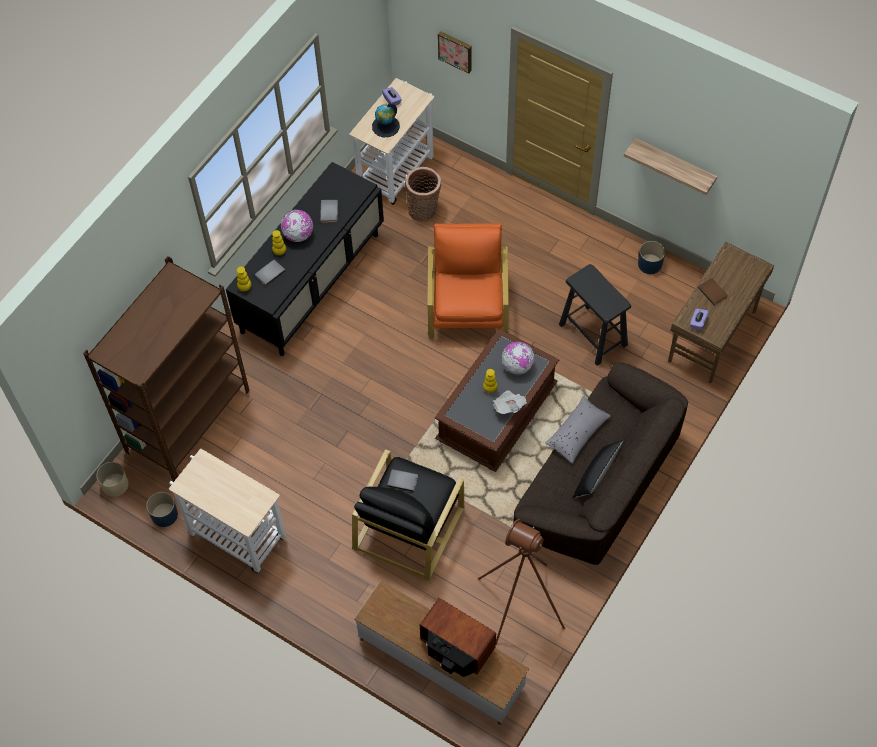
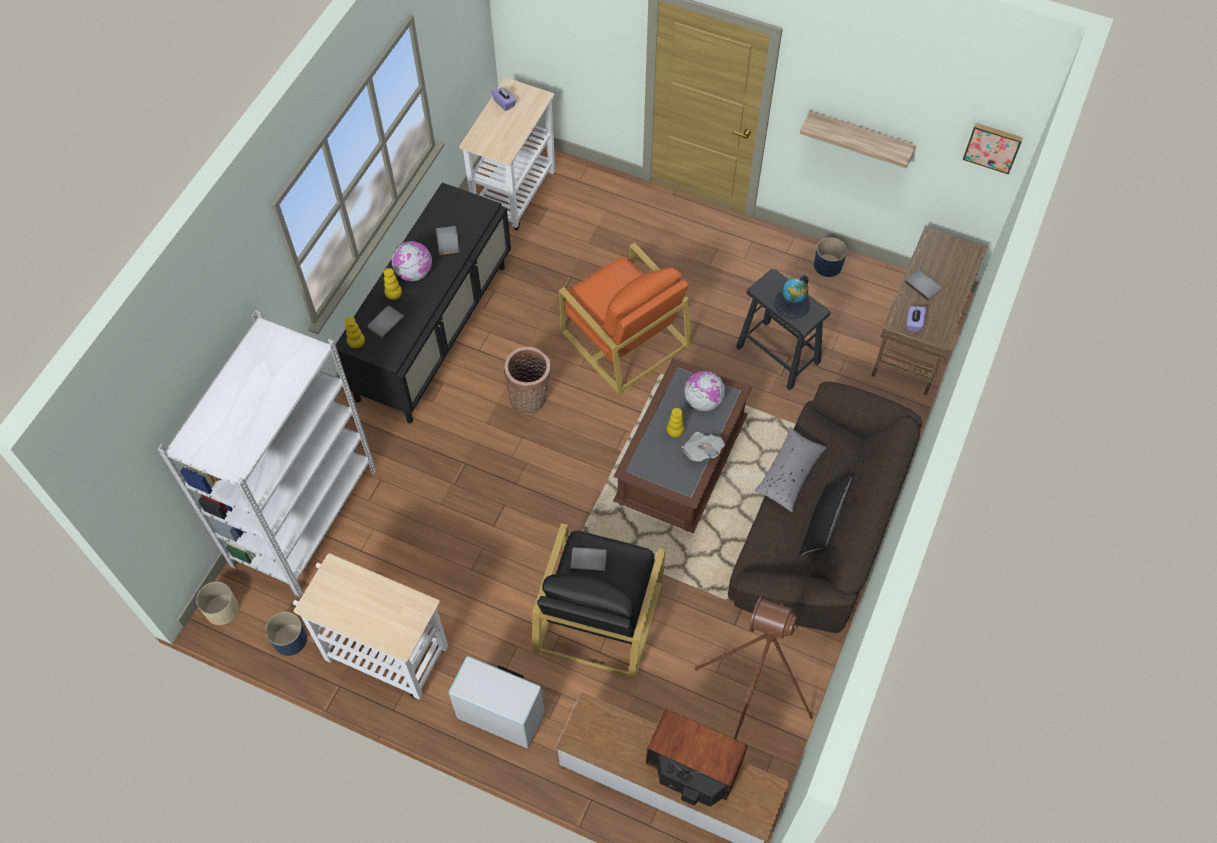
camera: 10 degrees left, 0 degrees up
brown bookcase [83,256,250,481] -> white bookcase [158,311,376,597]
globe [372,103,400,137] -> globe moved to [774,275,810,319]
basket [405,167,441,222] -> basket moved to [504,347,551,415]
orange armchair [427,223,509,339] -> orange armchair turned 150 degrees clockwise [559,243,692,395]
picture [438,31,472,74] -> picture moved to [963,123,1023,175]
brown book [698,278,728,306] -> grey book [905,269,943,301]
none -> white nightstand [448,656,545,748]

